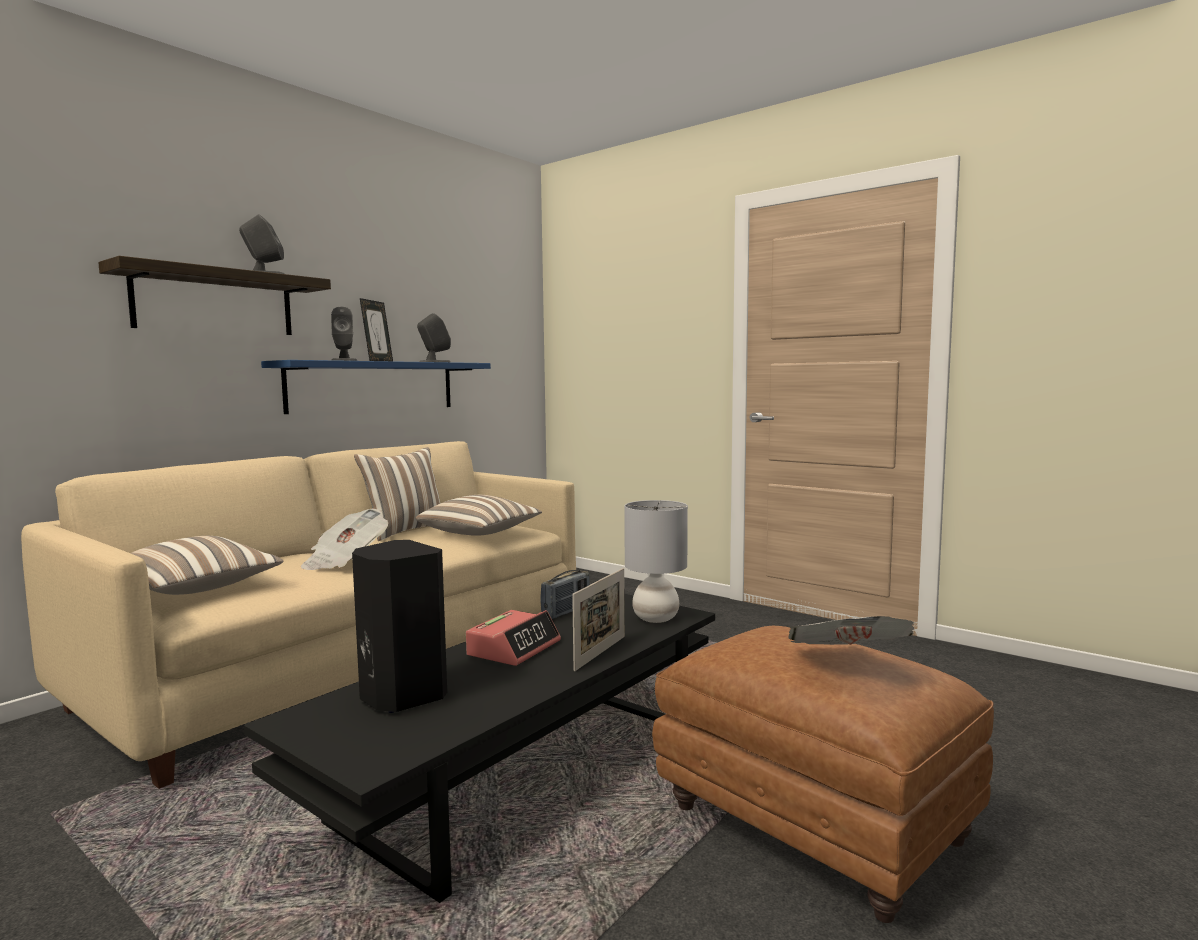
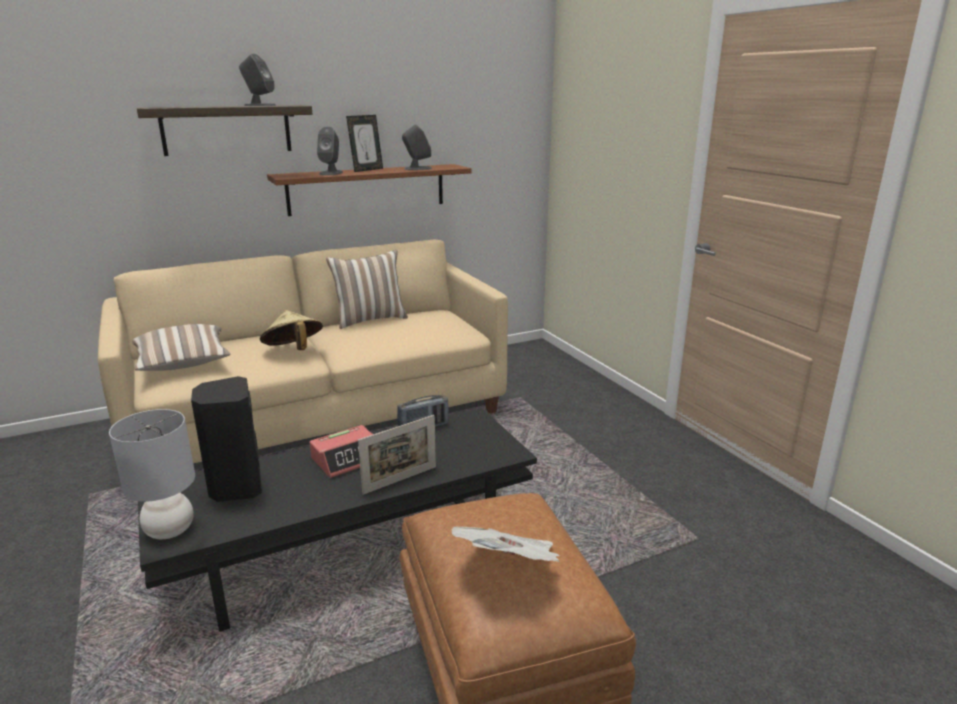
camera: 25 degrees right, 15 degrees up
blue shelf [261,360,491,414] -> brown shelf [267,164,472,216]
newspaper [301,509,388,570] -> beige hat [260,310,323,350]
pillow [415,495,542,536] -> none
grey table lamp [624,500,688,623] -> grey table lamp moved to [109,409,195,539]

